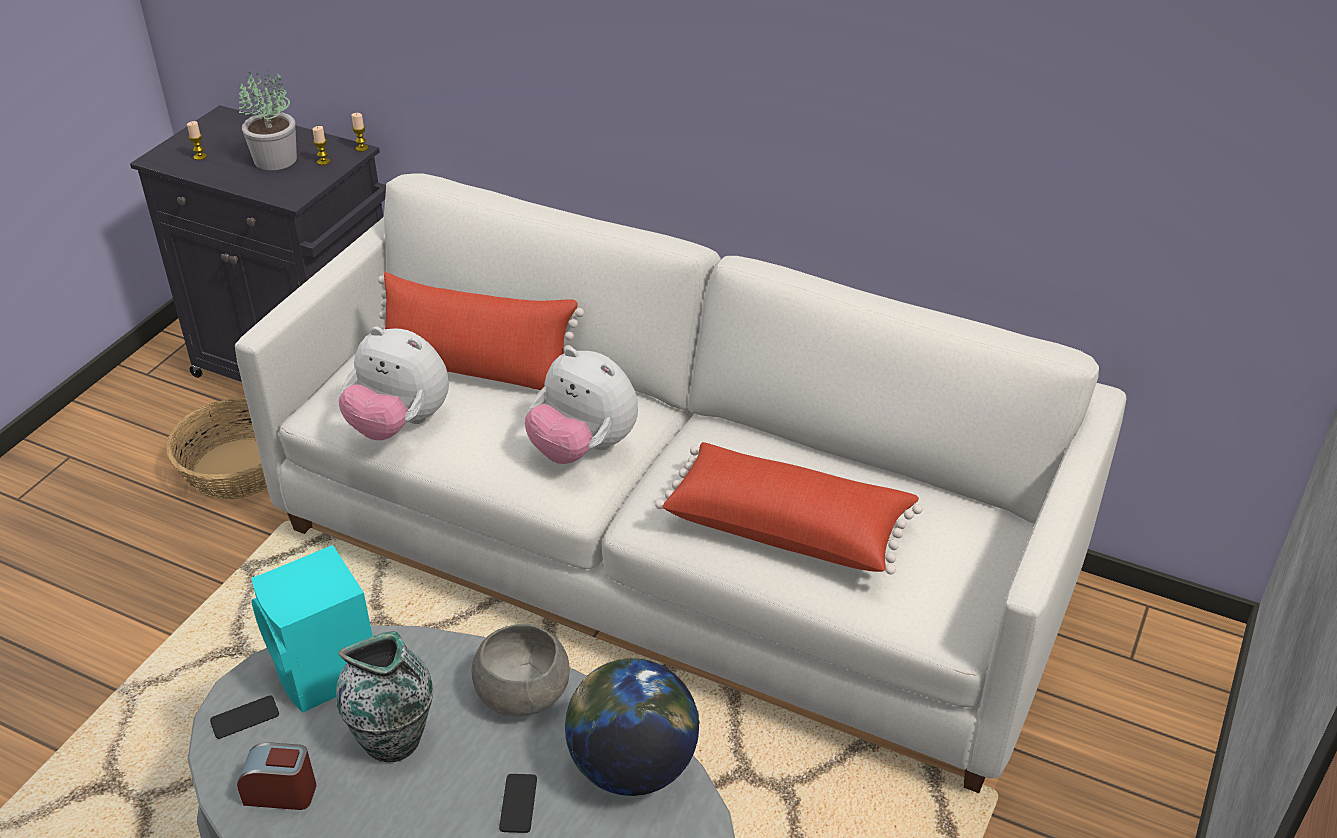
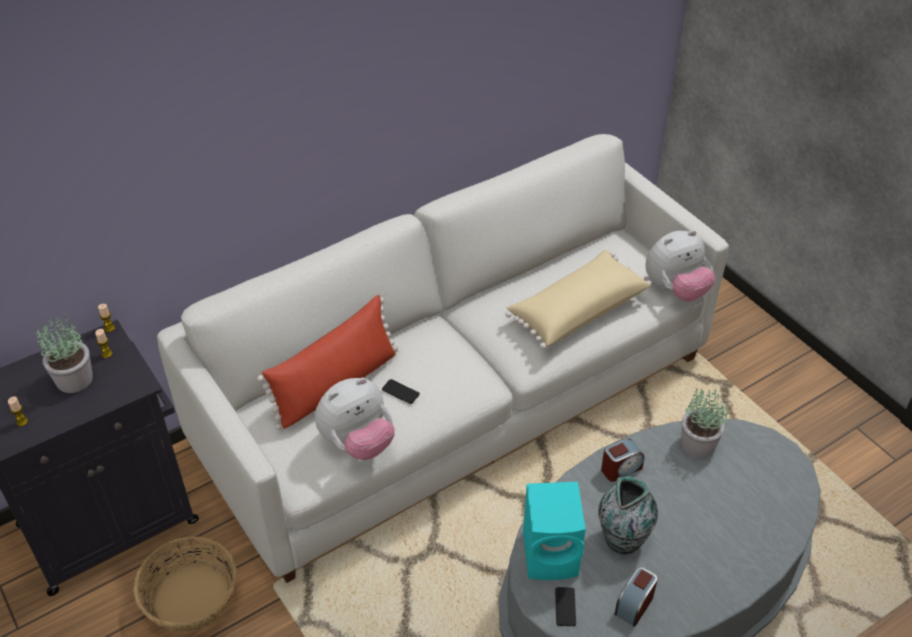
camera: 60 degrees left, 5 degrees up
grey bowl [471,624,570,716] -> alarm clock [601,438,644,482]
phone [499,774,537,833] -> phone moved to [382,379,420,404]
plush toy [525,347,638,464] -> plush toy moved to [645,230,715,302]
globe [565,658,700,796] -> potted plant [681,387,728,458]
red pillow [655,442,923,575] -> beige pillow [505,250,651,349]

